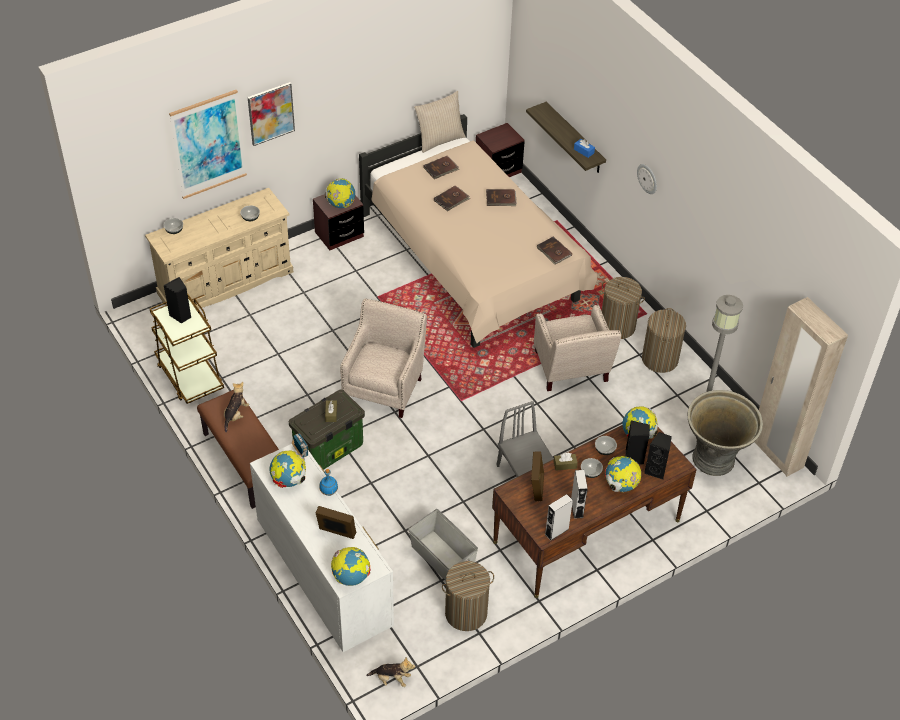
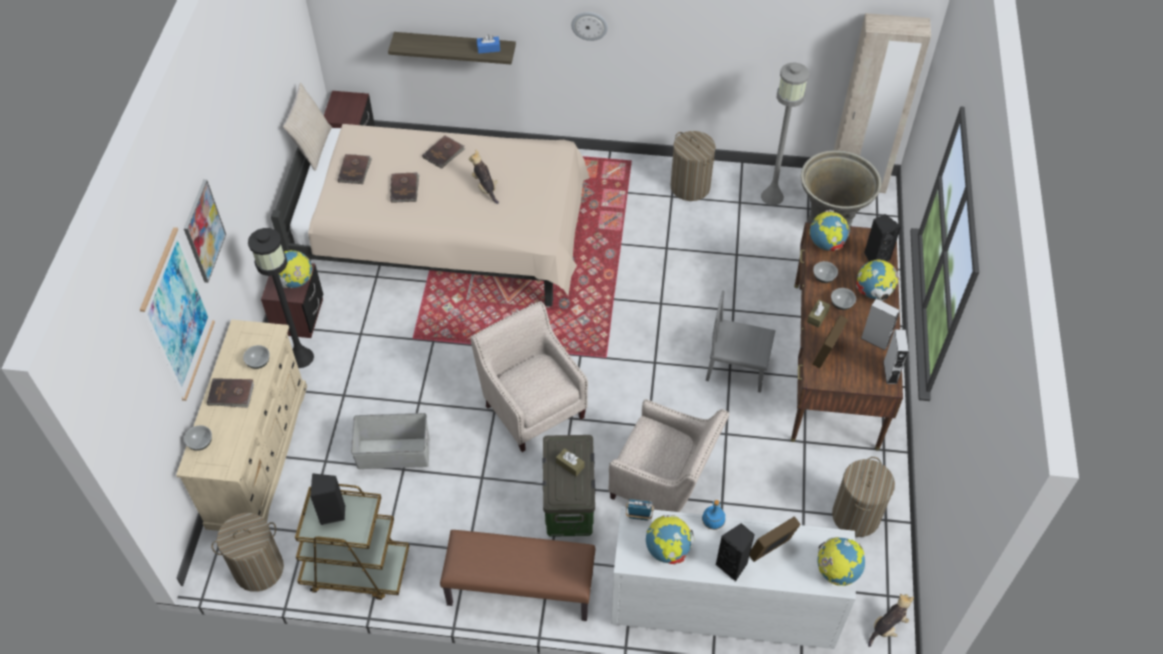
camera: 50 degrees left, 5 degrees up
plush toy [224,382,249,432] -> plush toy moved to [469,150,499,204]
grey storage box [408,509,478,580] -> grey storage box moved to [351,413,430,469]
picture frame [531,452,544,501] -> picture frame turned 105 degrees counterclockwise [812,315,848,368]
beige armchair [534,305,621,391] -> beige armchair moved to [608,399,729,512]
brown book [537,237,572,265] -> brown book moved to [207,378,254,408]
laundry basket [602,277,645,339] -> laundry basket moved to [211,513,284,592]
black speaker [626,420,650,465] -> black speaker moved to [715,523,755,582]
none -> black floor lamp [248,228,314,368]

